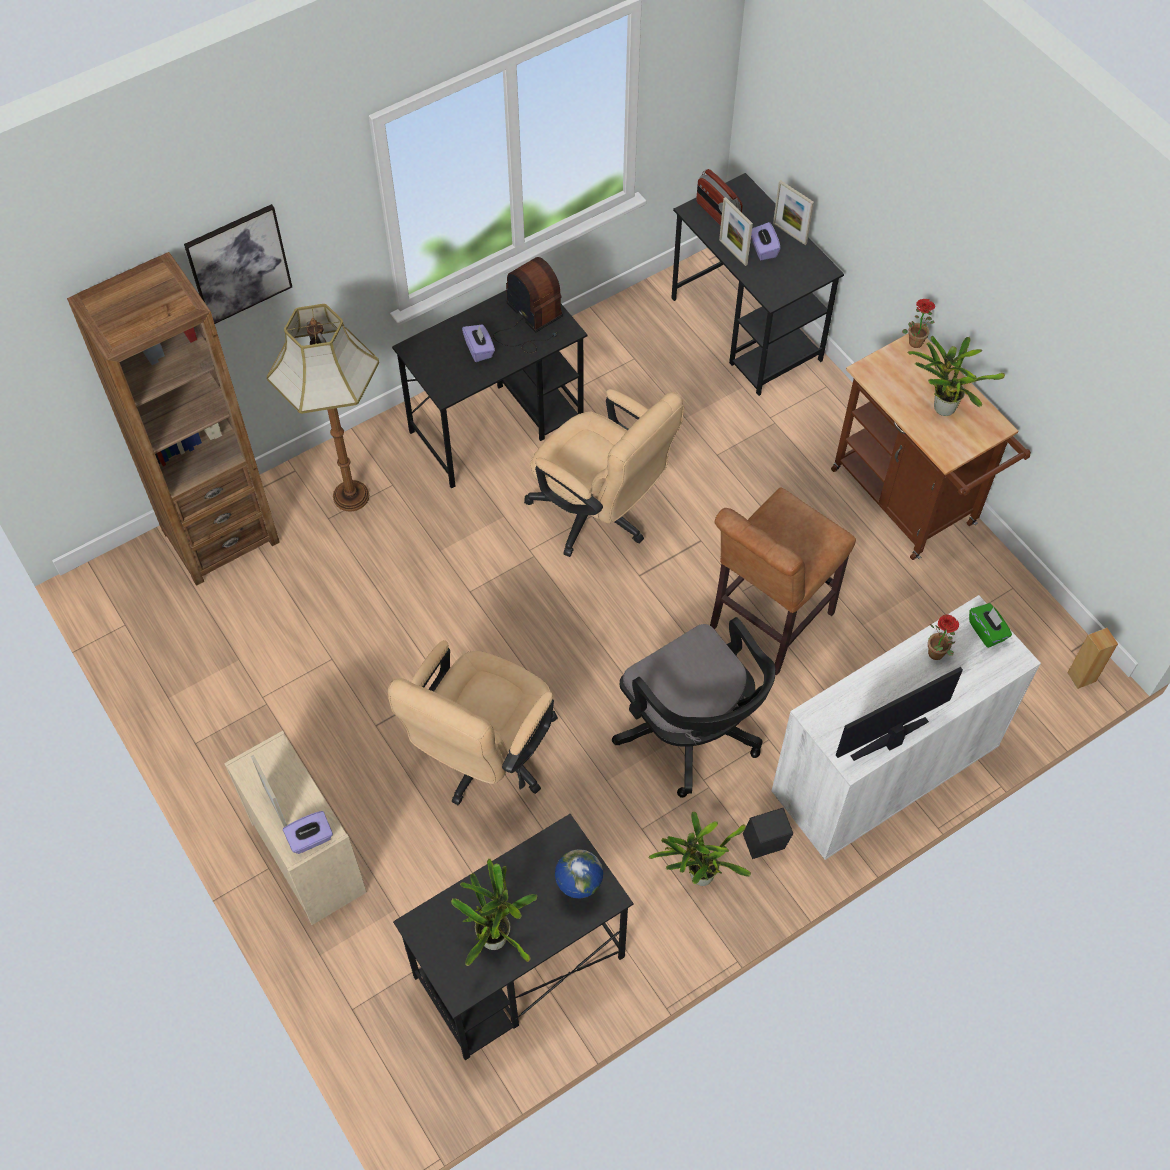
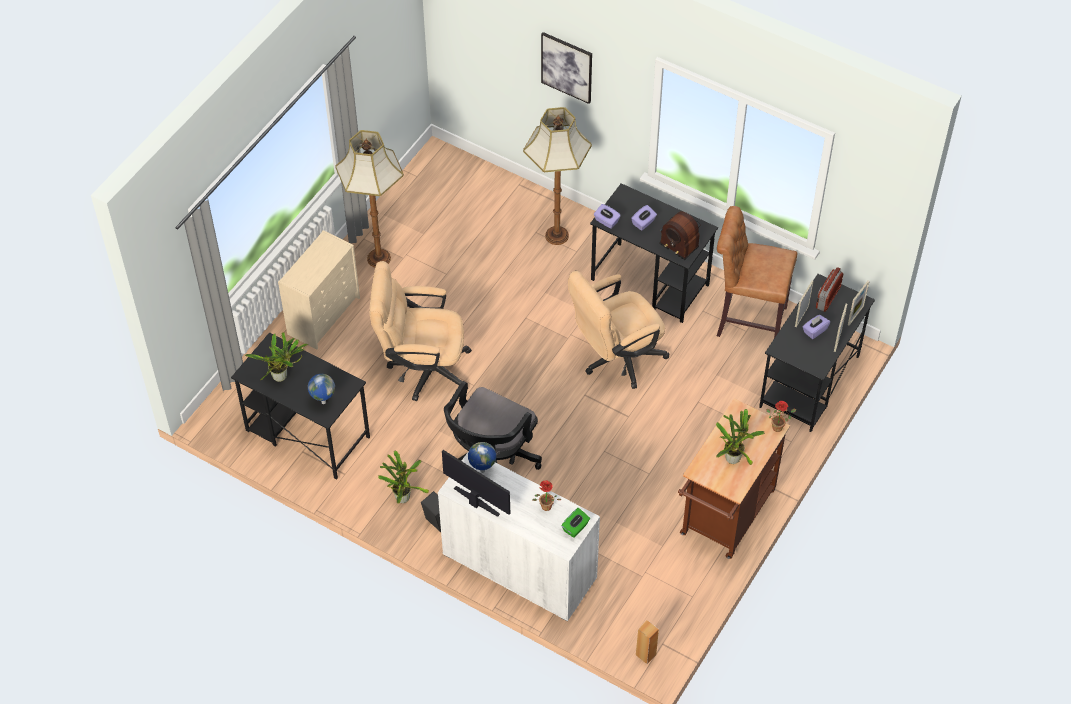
camera: 65 degrees right, 5 degrees down
brown bookcase [67,252,280,586] -> none
picture frame [251,755,287,827] -> picture frame moved to [848,280,870,325]
purple tissue box [283,811,333,854] -> purple tissue box moved to [594,204,621,229]
radio [493,257,563,353] -> radio turned 105 degrees clockwise [659,211,700,260]
beige office chair [524,389,684,557] -> beige office chair turned 45 degrees clockwise [568,271,669,389]
brown stool [710,487,856,676] -> brown stool moved to [717,206,797,338]
none -> floor lamp [335,130,404,267]
none -> globe [468,442,496,473]

